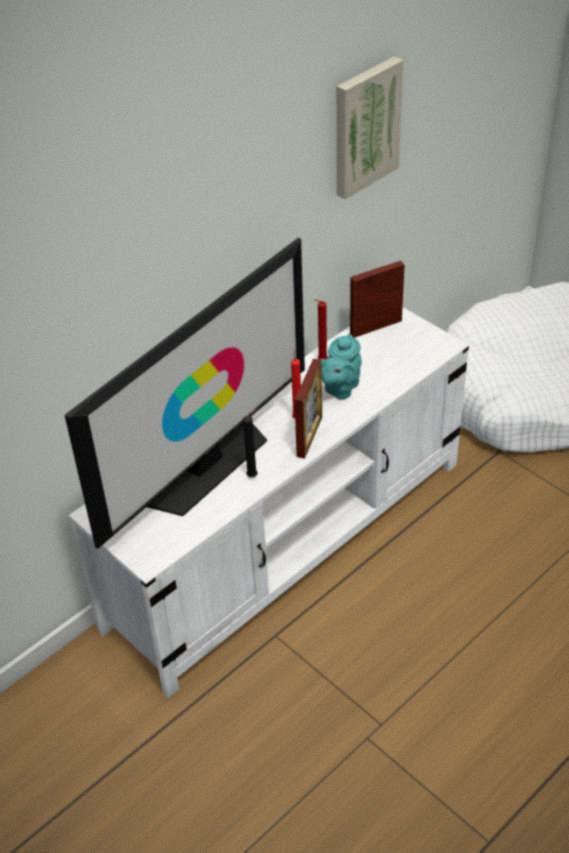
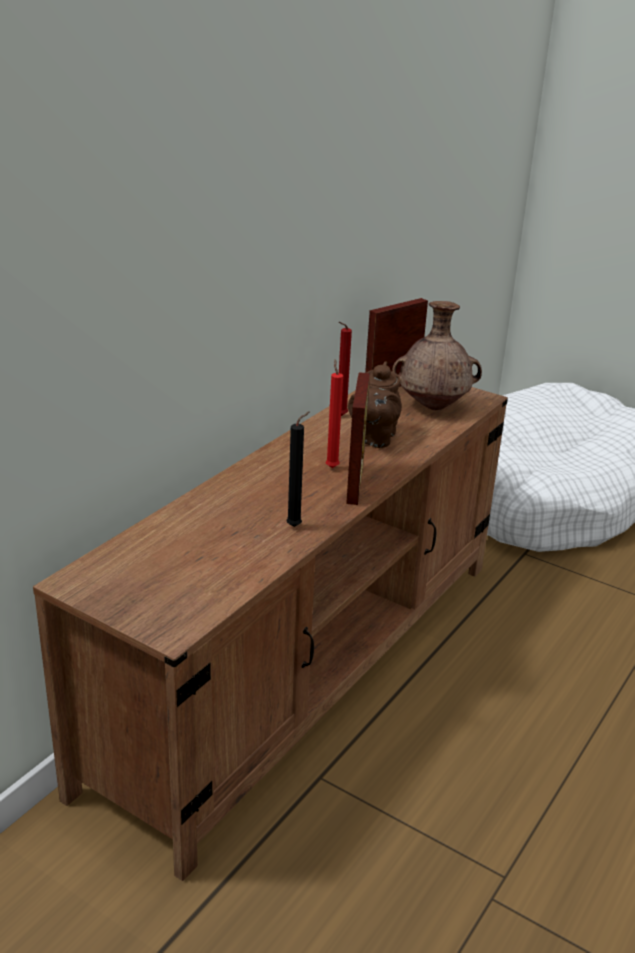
camera: 15 degrees left, 15 degrees down
television [65,238,305,549] -> none
white tv stand [68,307,469,698] -> brown tv stand [33,386,508,881]
turquoise teapot [321,333,362,400] -> brown teapot [348,361,402,448]
picture [337,56,403,199] -> none
none -> brown vase [392,301,482,410]

